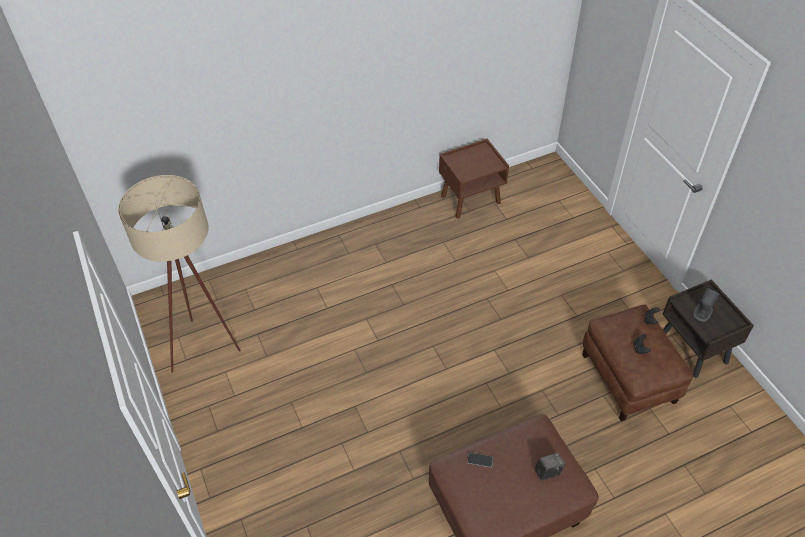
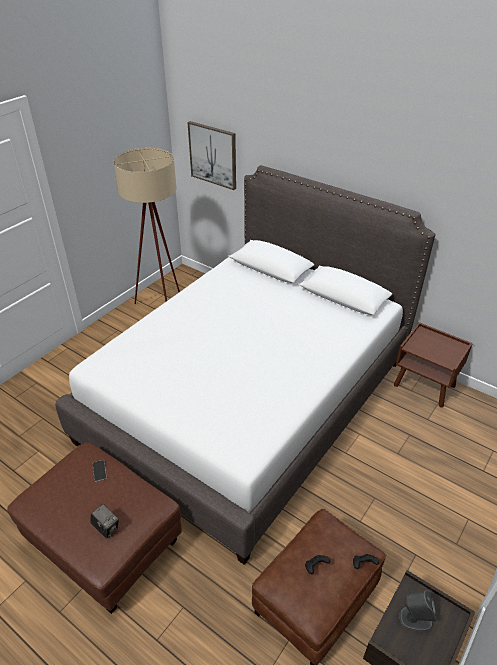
camera: 60 degrees right, 10 degrees down
none -> white bed [55,165,435,565]
none -> picture [188,121,236,190]

